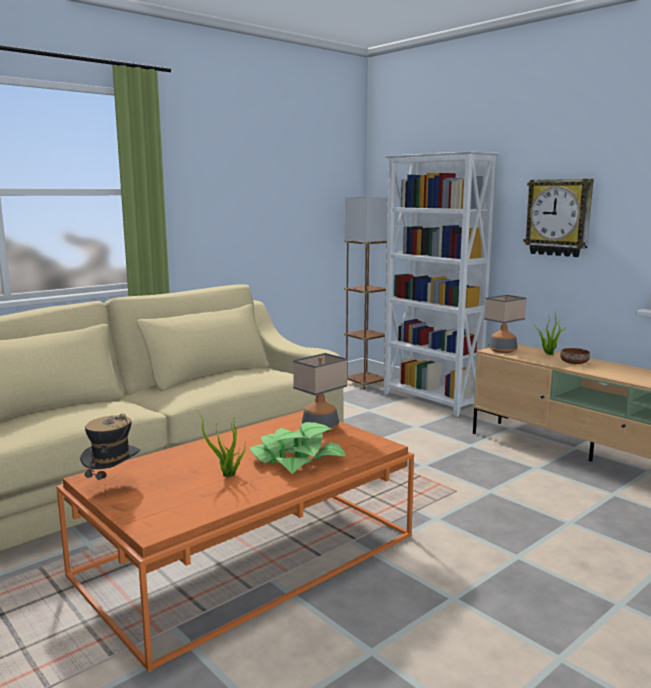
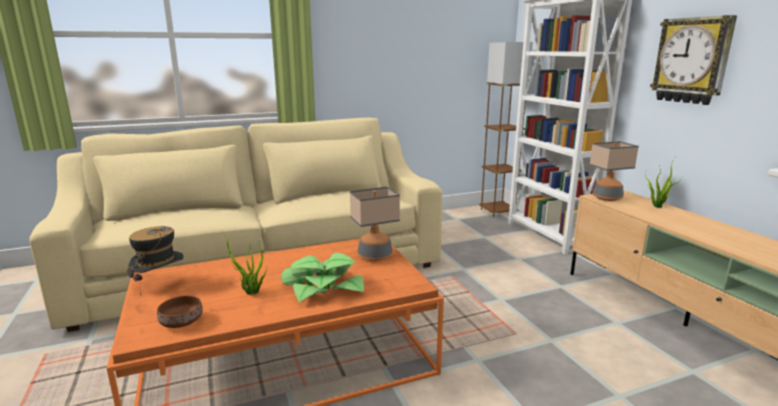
camera: 20 degrees right, 5 degrees up
brown bowl [560,348,590,364] -> brown bowl moved to [157,295,203,328]

